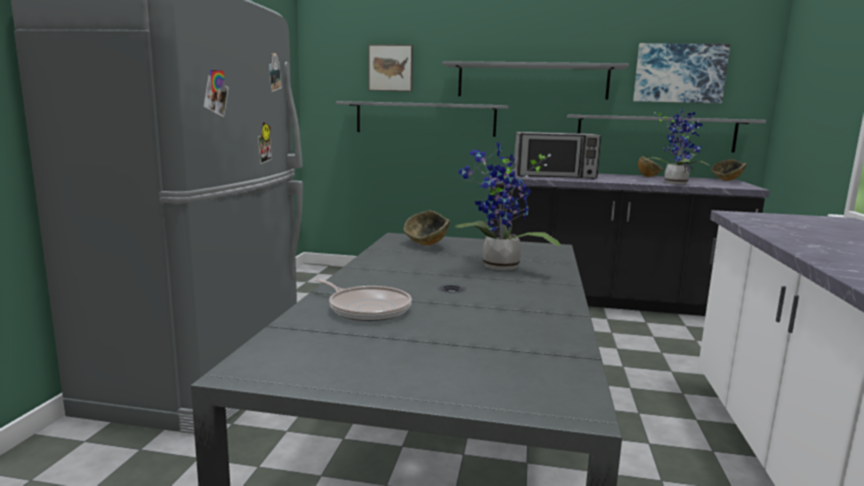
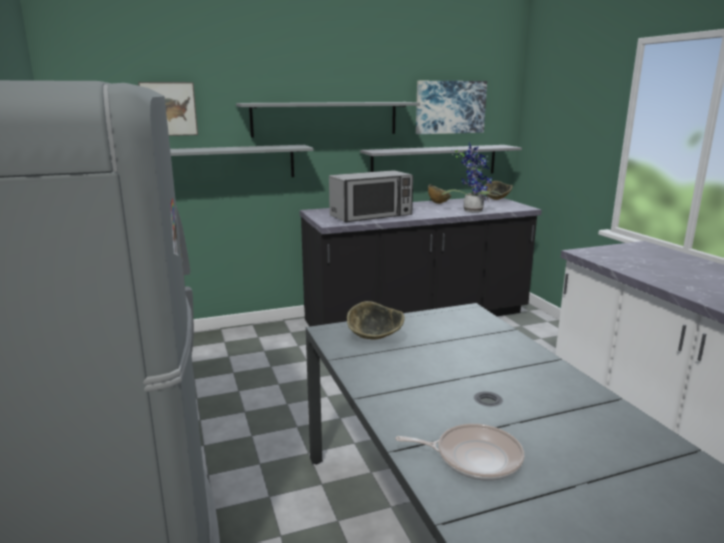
camera: 30 degrees left, 5 degrees up
potted plant [455,142,561,270] -> none

